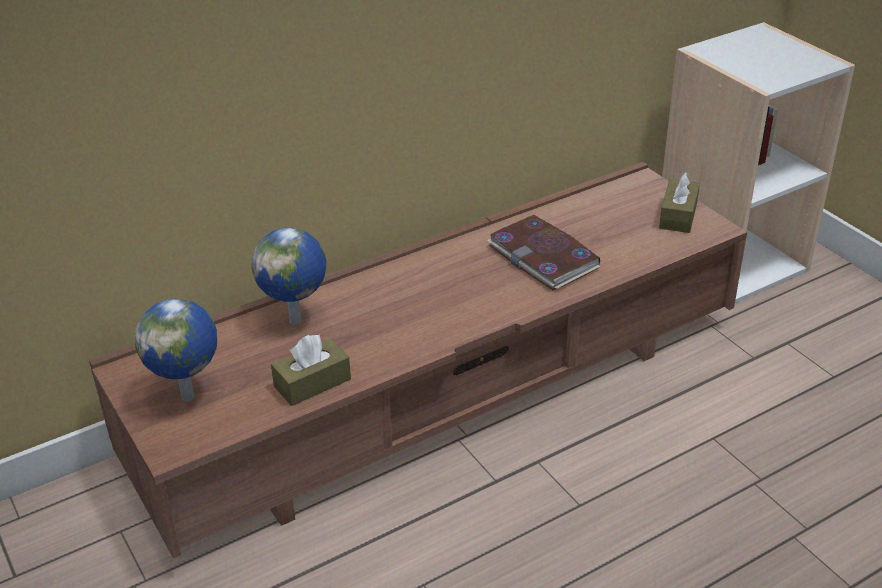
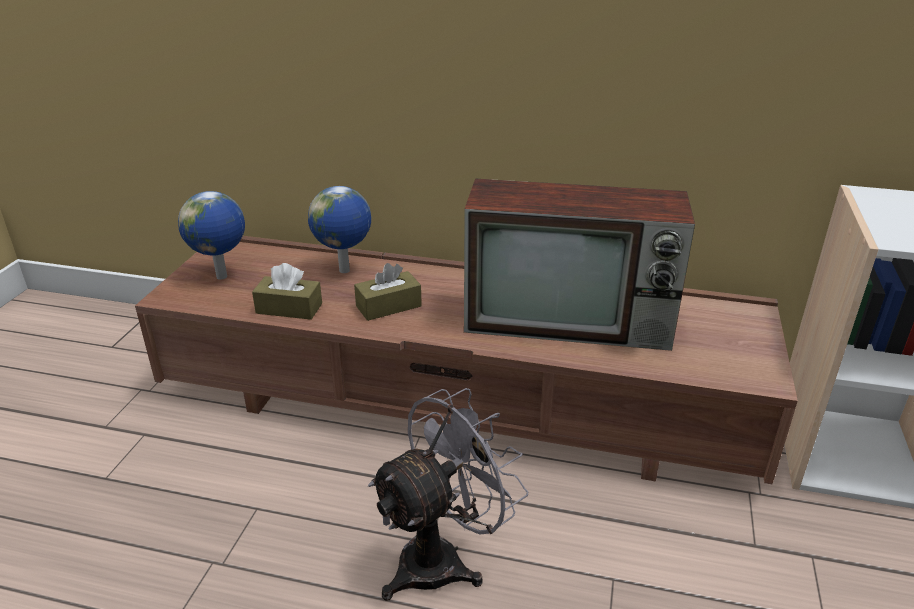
camera: 45 degrees right, 5 degrees down
book [487,215,601,290] -> television [464,179,695,351]
brown tissue box [659,172,700,233] -> brown tissue box moved to [354,263,422,321]
none -> grey fan [368,388,528,601]

